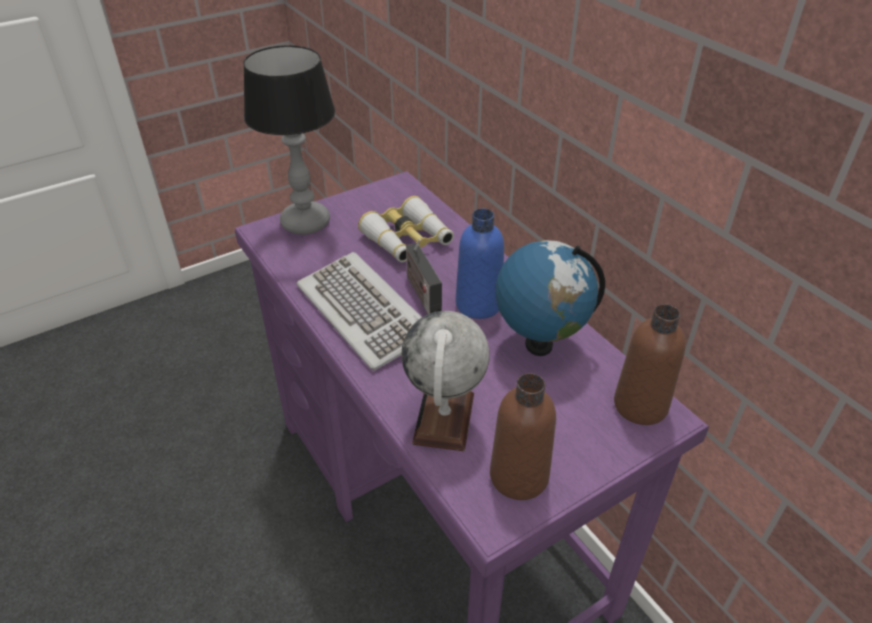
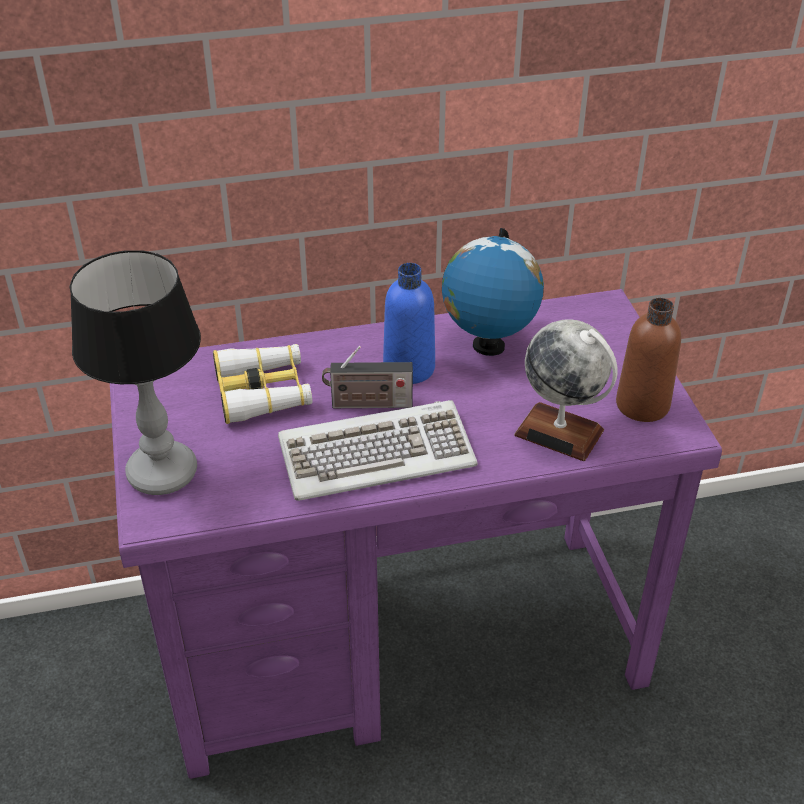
camera: 70 degrees left, 0 degrees up
brown bottle [614,304,686,425] -> none

